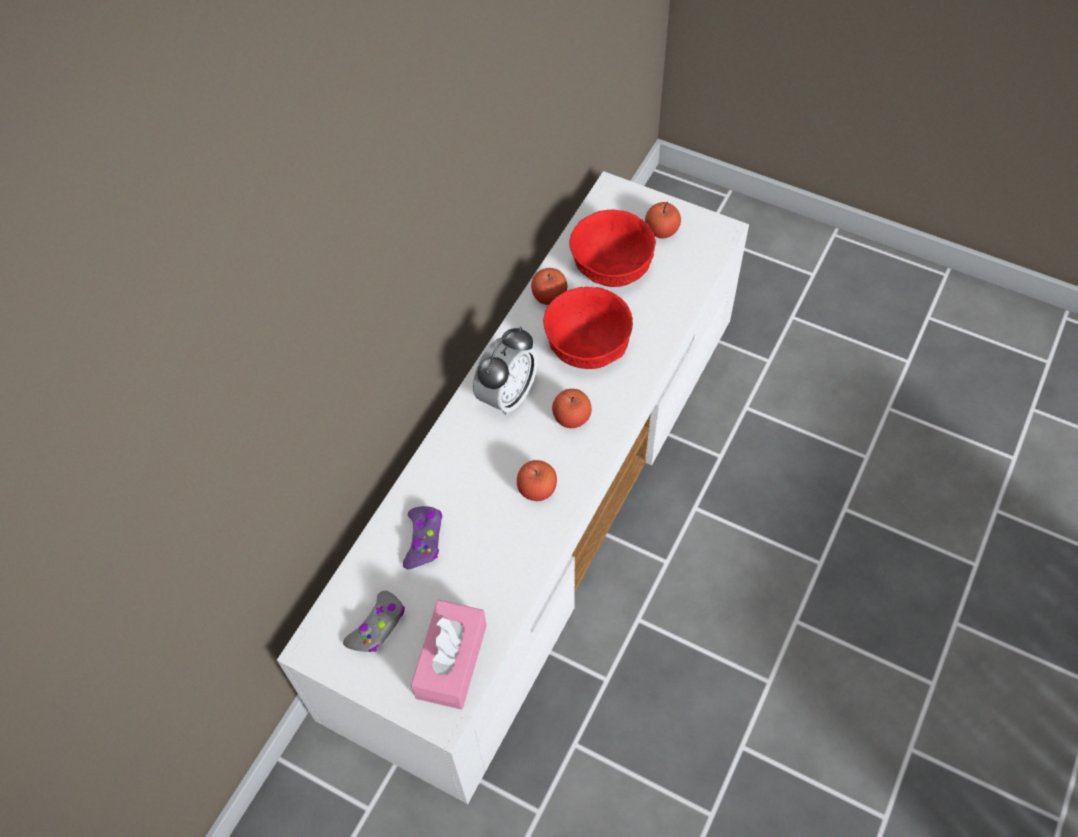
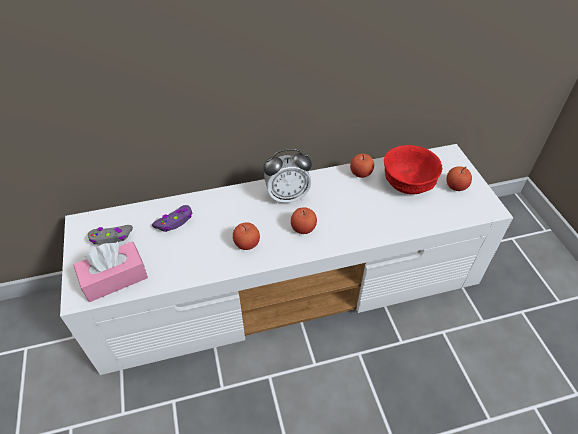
camera: 45 degrees right, 10 degrees down
red bowl [543,287,633,369] -> none

